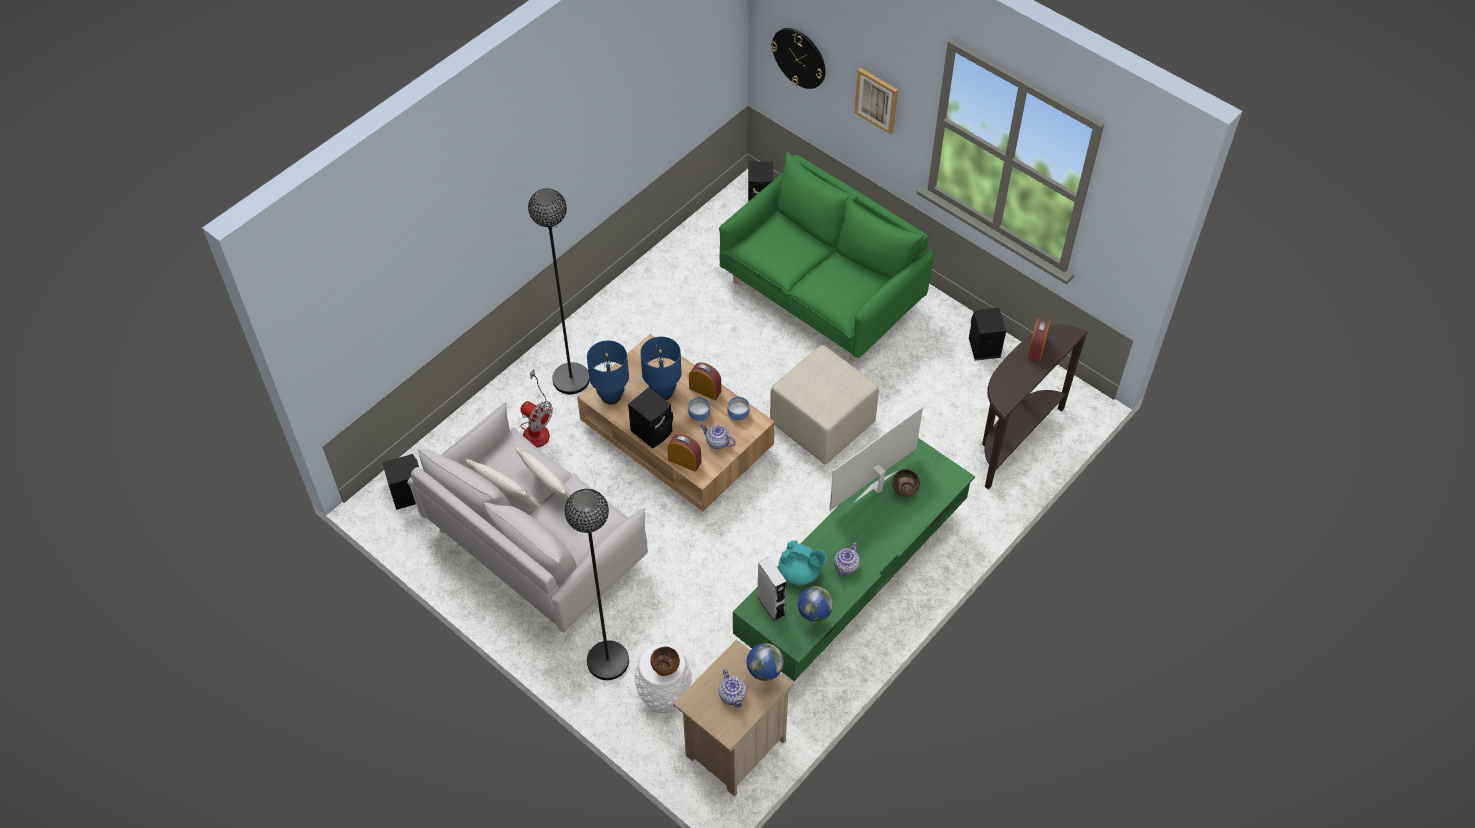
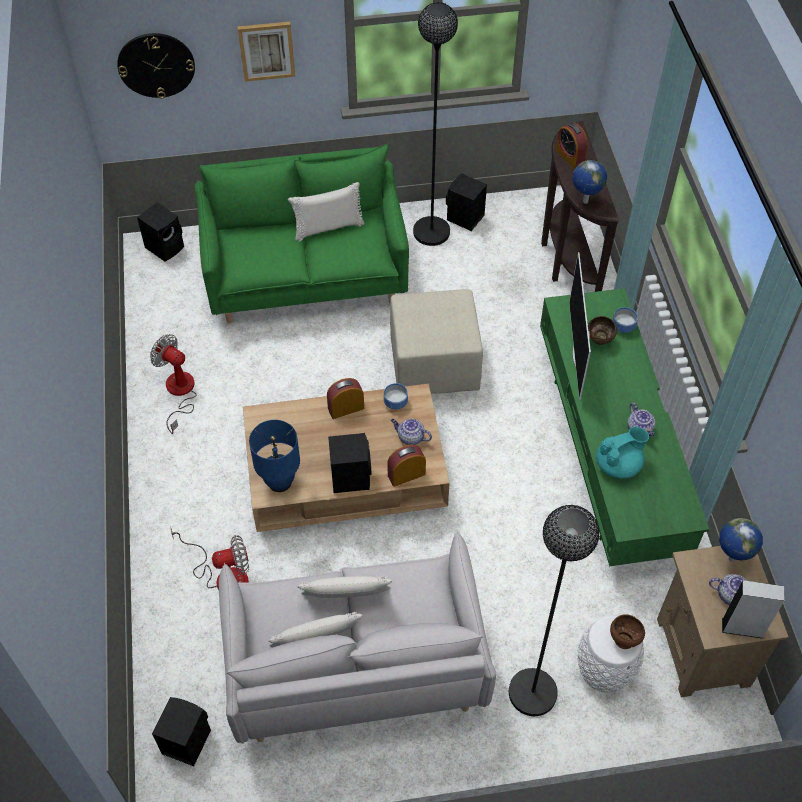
camera: 50 degrees left, 0 degrees up
black floor lamp [528,188,590,394] -> black floor lamp moved to [413,2,458,246]
blue table lamp [640,337,681,400] -> none
bowl [688,397,710,421] -> bowl moved to [613,307,638,333]
teapot [700,424,736,449] -> teapot turned 45 degrees clockwise [391,419,432,445]
grey speaker [757,557,787,622] -> grey speaker moved to [722,580,785,639]
globe [798,586,833,623] -> globe moved to [572,160,607,204]
none -> fan [150,334,197,434]
none -> white pillow [288,182,364,241]

